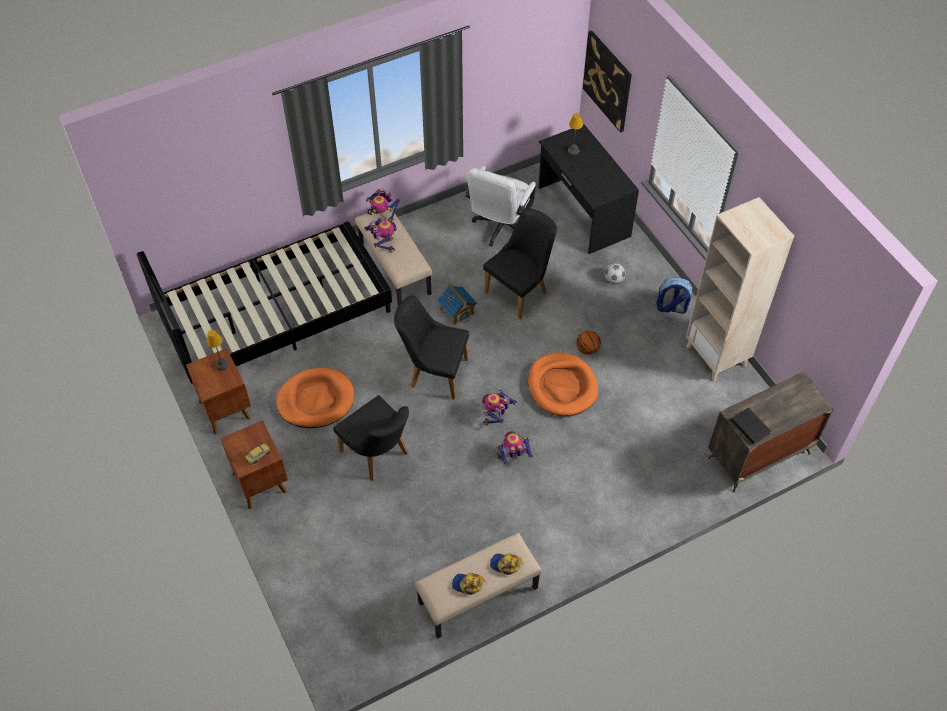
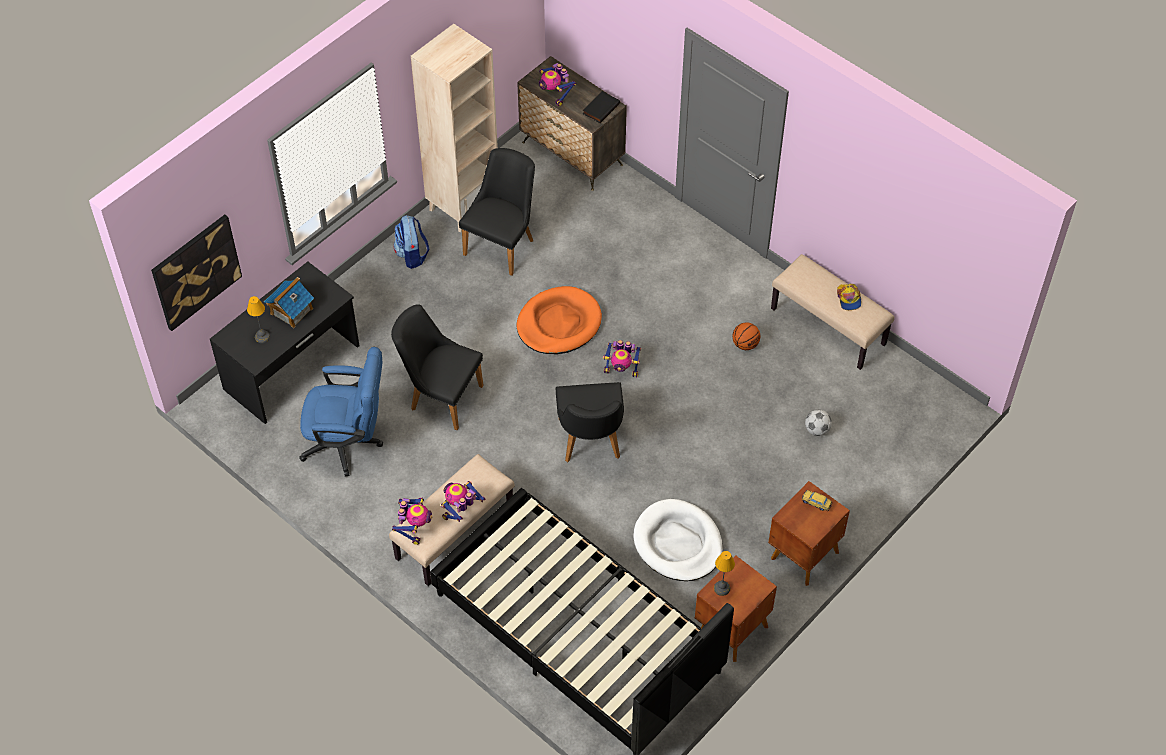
camera: 110 degrees left, 0 degrees up
orange dog bed [276,368,354,428] -> white dog bed [633,499,723,581]
black chair [333,395,409,481] -> black chair moved to [459,148,535,276]
toy house [437,284,477,325] -> toy house moved to [264,277,314,328]
white office chair [466,166,536,247] -> blue office chair [299,347,383,476]
cap [490,553,523,575] -> none
toy robot [496,431,533,464] -> toy robot moved to [539,63,576,106]
basketball [577,331,601,355] -> basketball moved to [732,322,760,350]
football [604,263,626,284] -> football moved to [805,410,832,436]

